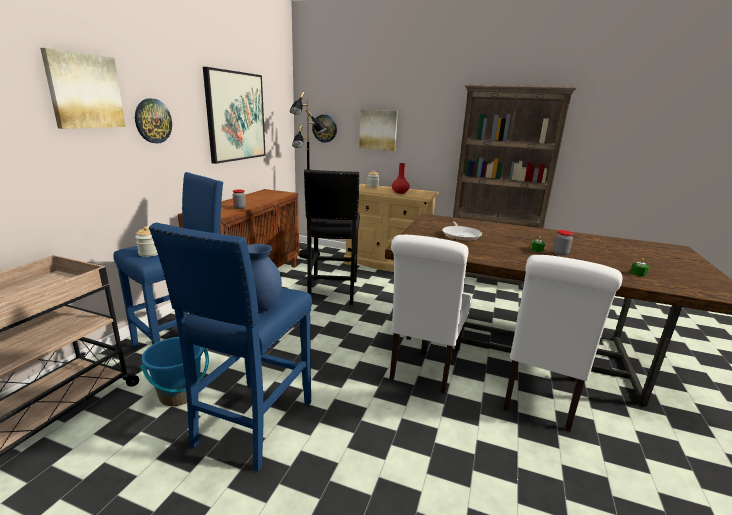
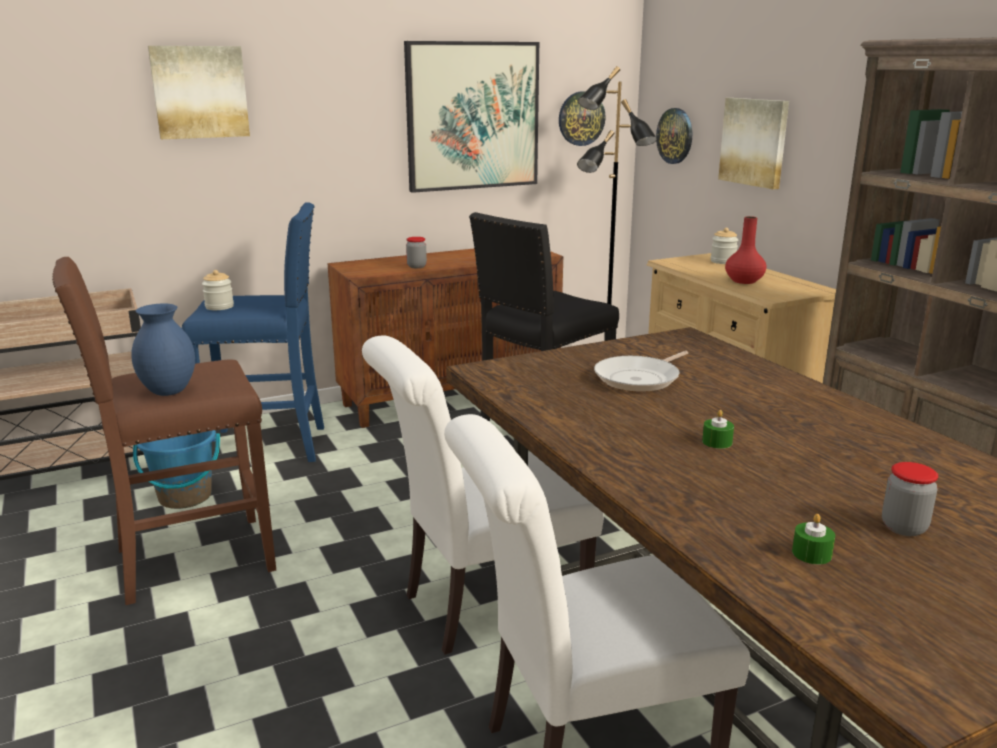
camera: 45 degrees right, 0 degrees up
wall clock [135,99,172,143] -> wall clock moved to [559,91,606,146]
blue stool [149,223,312,472] -> brown stool [52,257,276,605]
jar [553,230,573,256] -> jar moved to [882,462,938,536]

